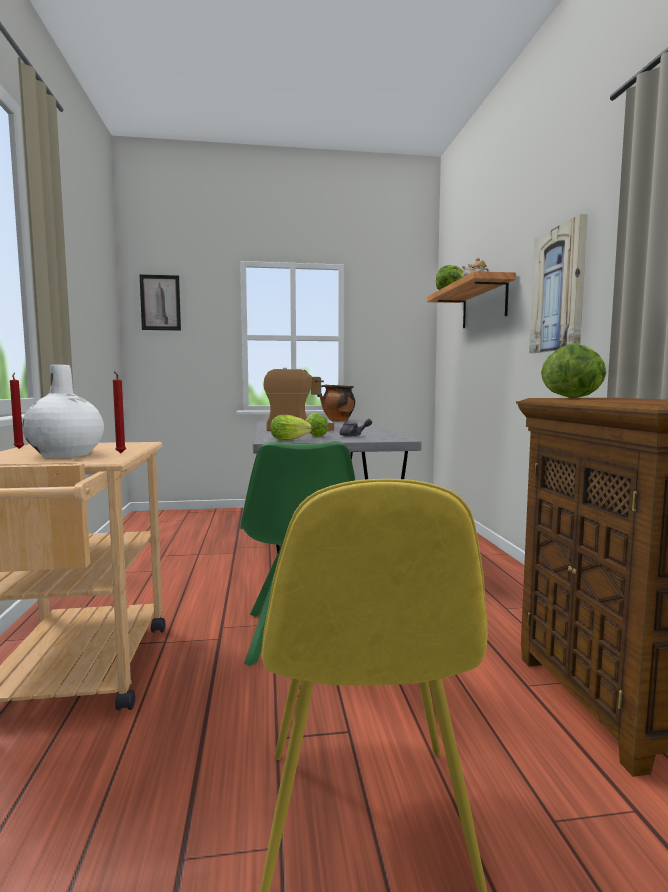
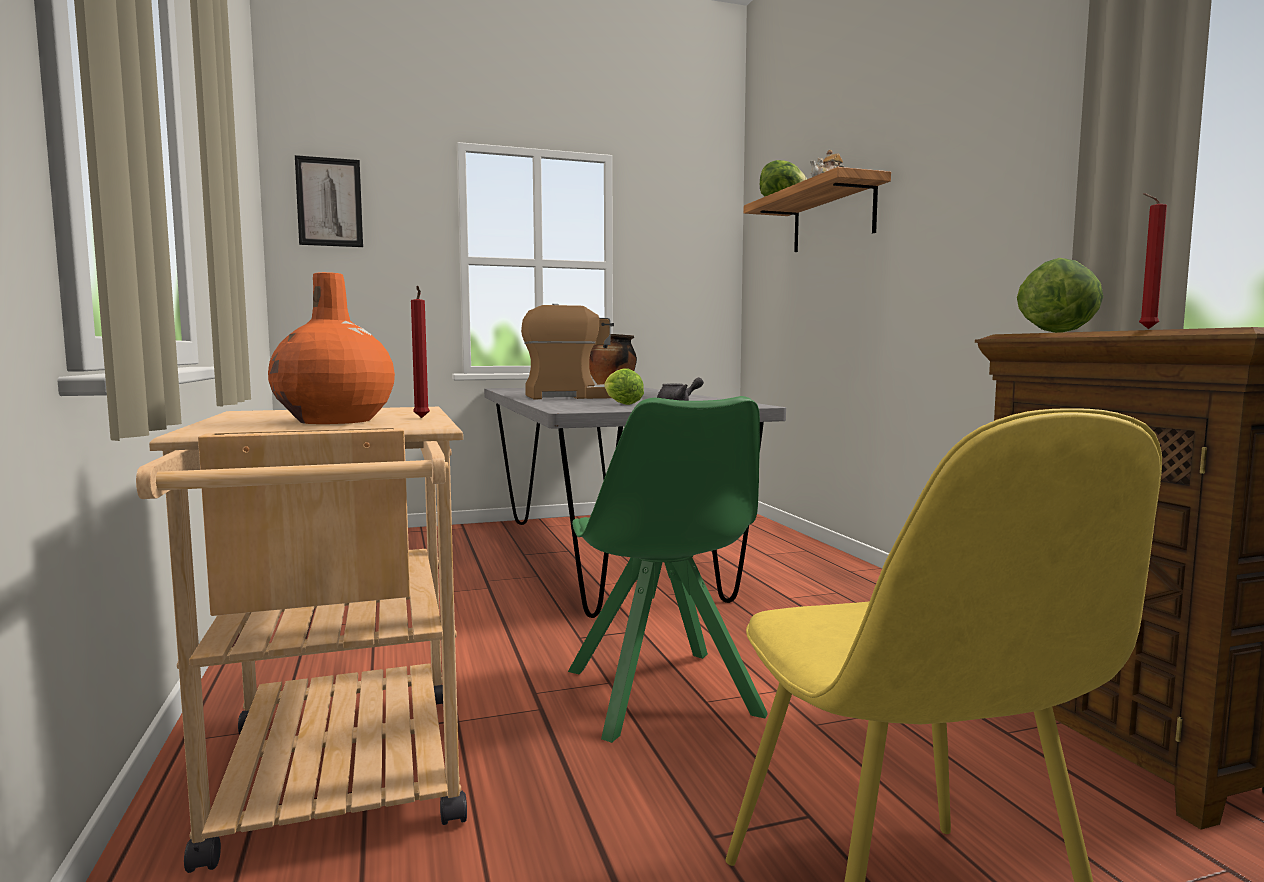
camera: 10 degrees left, 0 degrees up
red candle [10,373,25,449] -> red candle moved to [1139,193,1167,329]
white vase [22,365,104,458] -> orange vase [268,272,395,424]
lettuce [271,415,312,441] -> none
picture [529,214,588,353] -> none

